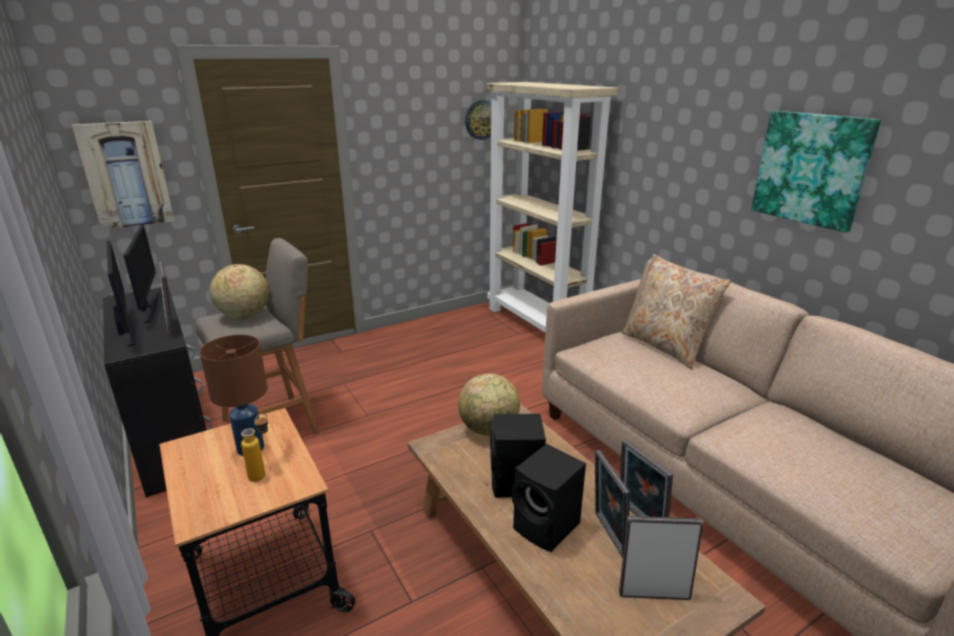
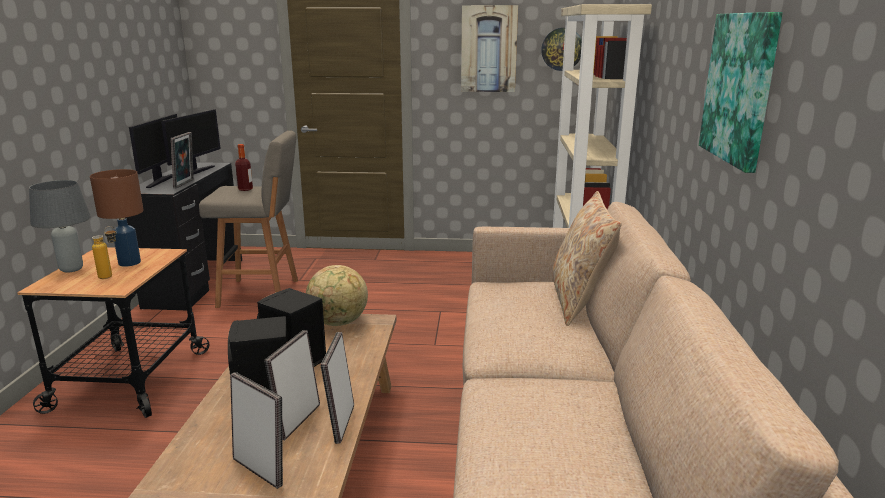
camera: 35 degrees right, 5 degrees down
picture [72,121,175,230] -> picture moved to [461,5,518,92]
globe [210,264,269,319] -> bottle [235,144,253,191]
none -> grey table lamp [29,180,91,272]

